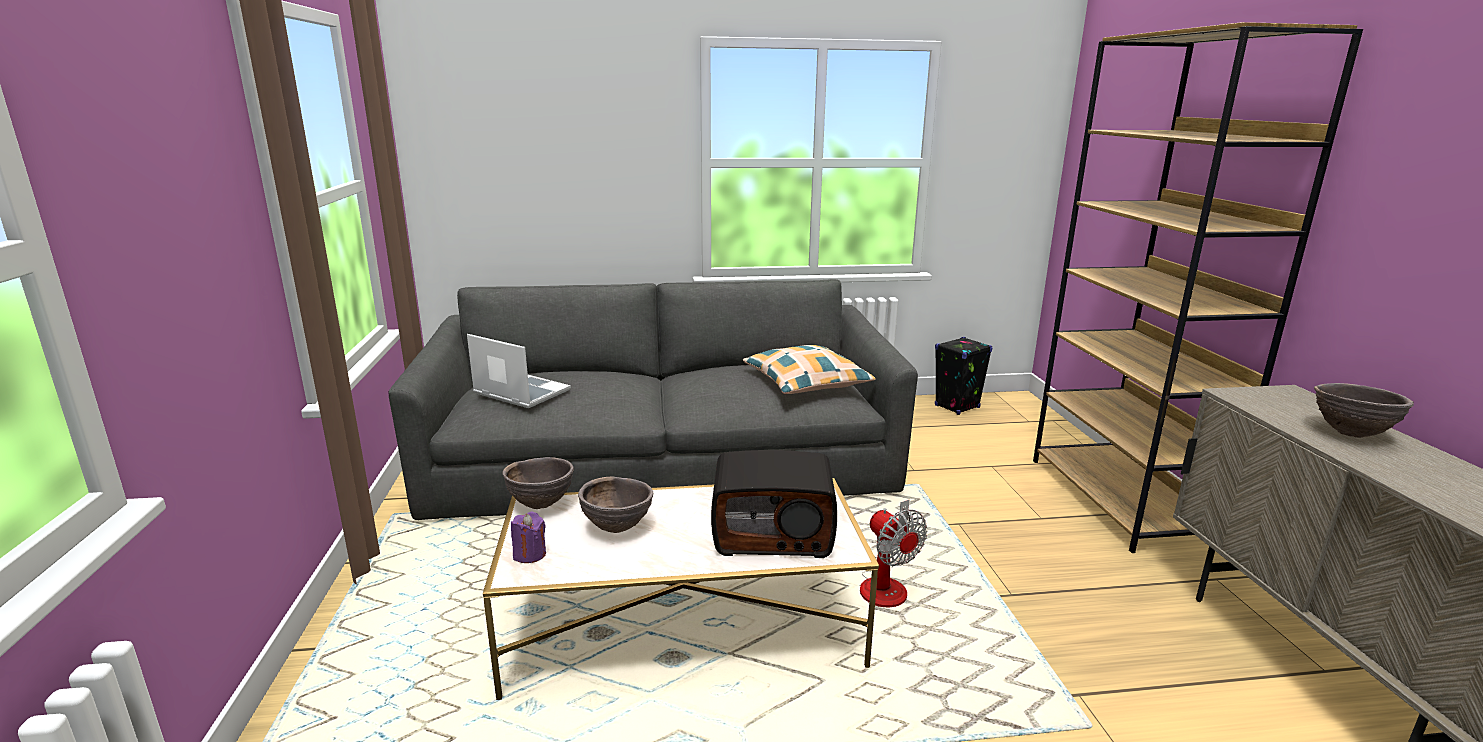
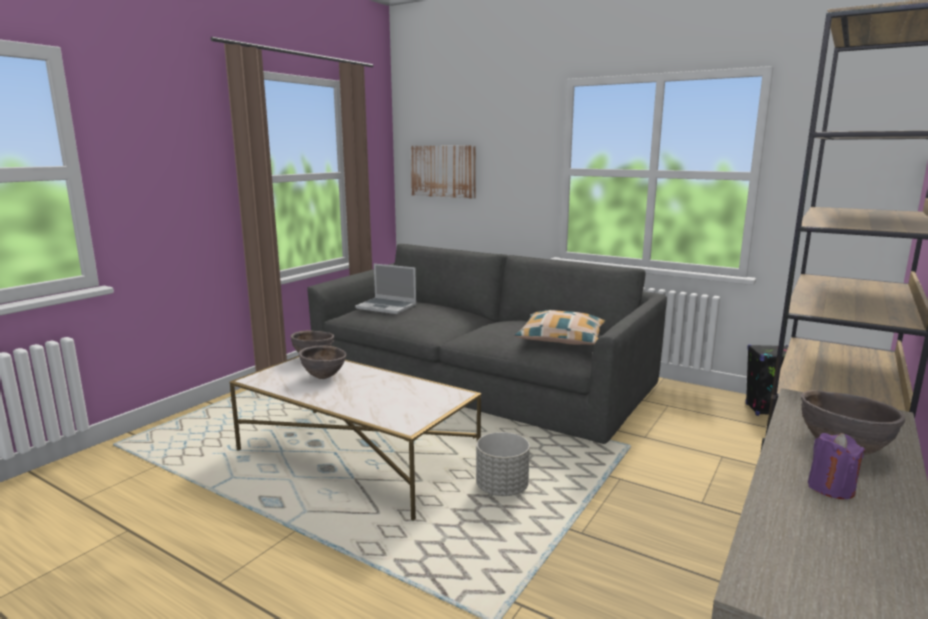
camera: 40 degrees right, 5 degrees down
laptop [467,334,571,408] -> laptop turned 135 degrees clockwise [355,264,417,314]
purple candle [511,512,546,563] -> purple candle moved to [808,433,865,499]
radio [711,450,837,558] -> none
fan [860,500,927,607] -> grey planter [476,432,530,496]
none -> picture [411,146,476,199]

